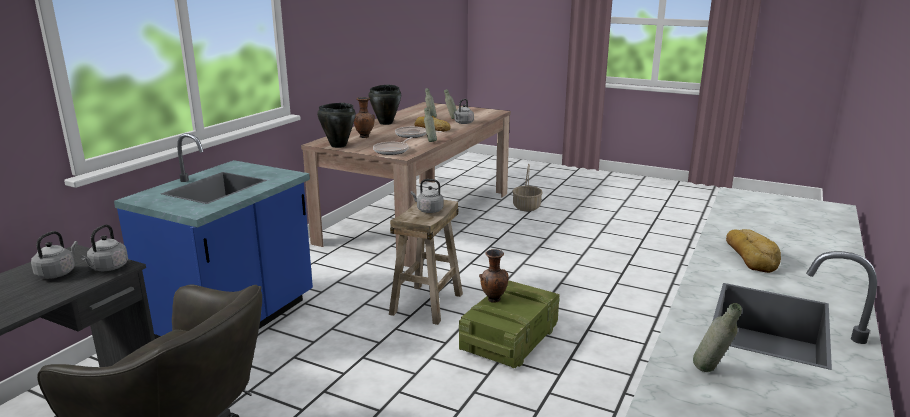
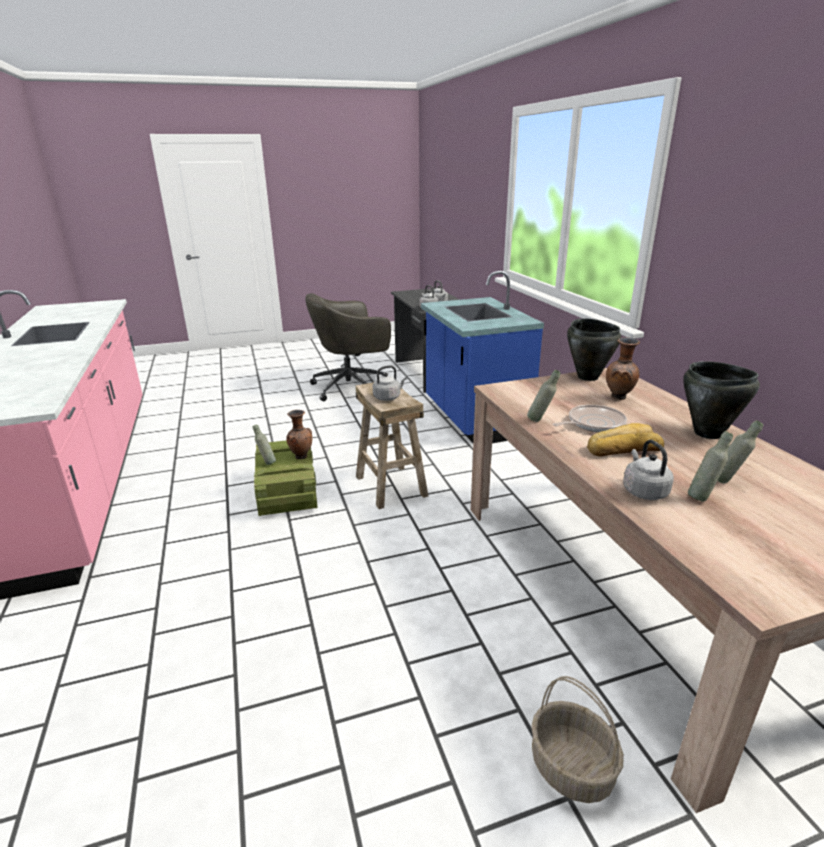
camera: 135 degrees right, 5 degrees up
frying pan [373,137,412,155] -> none
grey bottle [693,303,742,372] -> grey bottle moved to [253,424,276,465]
bread [726,229,781,273] -> none

